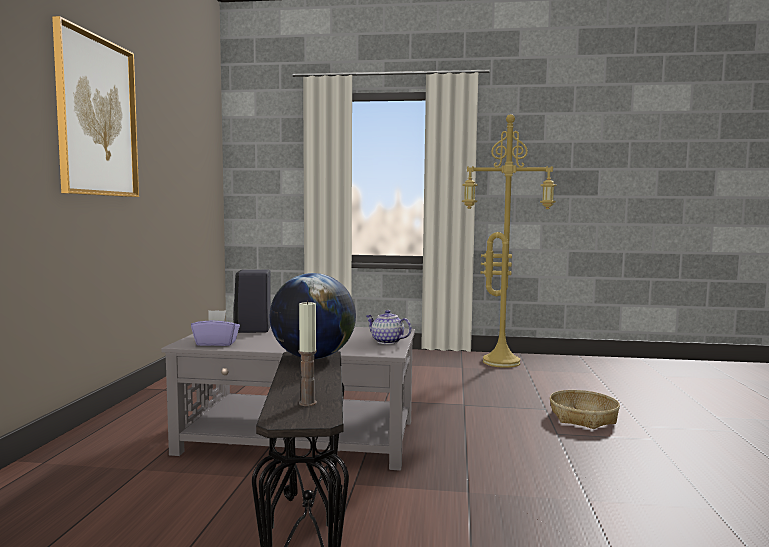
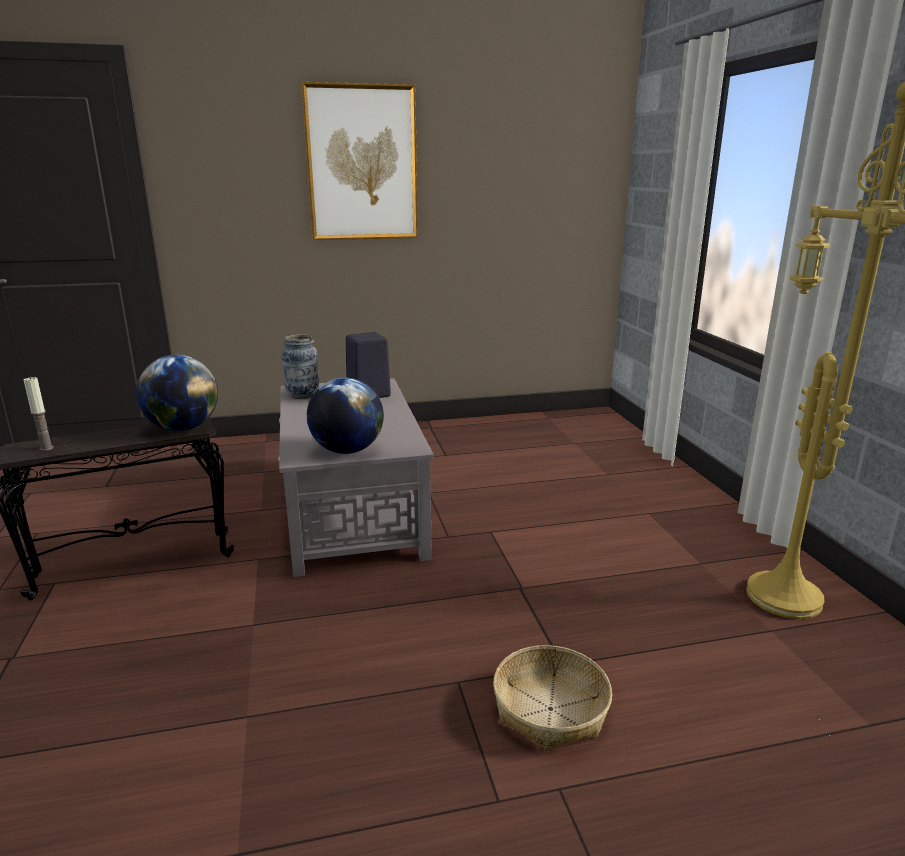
camera: 70 degrees right, 15 degrees up
purple tissue box [191,310,240,346] -> vase [281,334,319,399]
teapot [366,310,412,344] -> globe [307,378,384,454]

